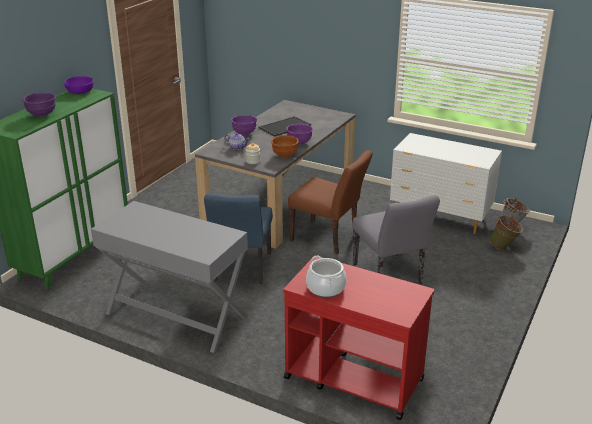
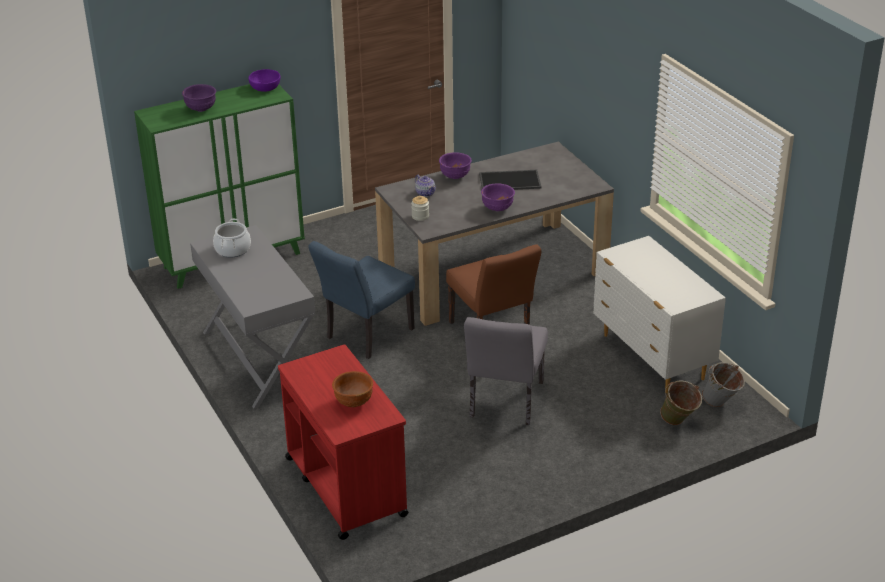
camera: 35 degrees right, 5 degrees up
brown bowl [271,135,299,157] -> brown bowl moved to [332,371,373,407]
cooking pot [306,255,346,297] -> cooking pot moved to [213,219,251,257]

